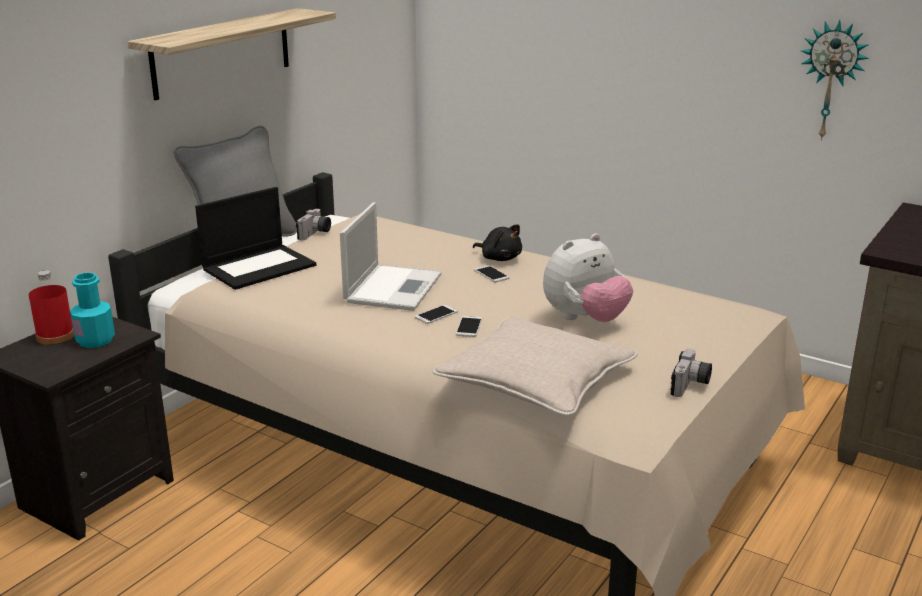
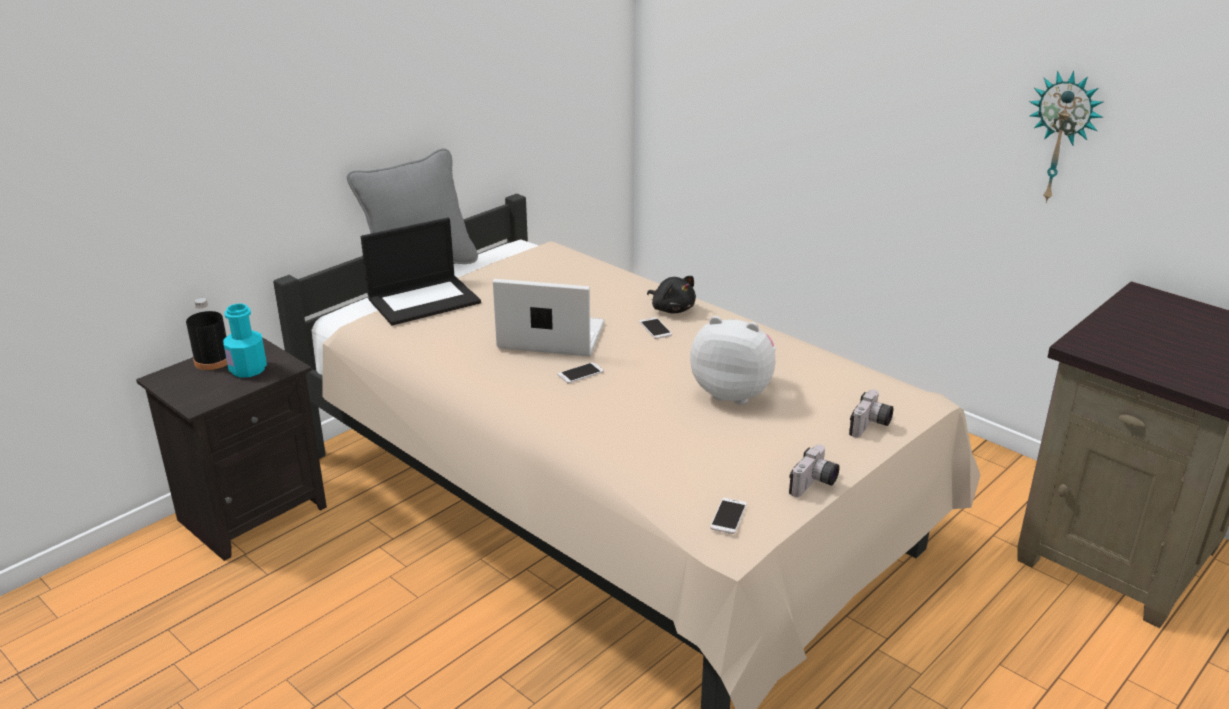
camera: 10 degrees right, 5 degrees up
red bottle [29,270,74,345] -> black bottle [186,298,227,370]
shelf [128,8,336,100] -> none
camera [296,209,331,240] -> camera moved to [849,389,893,438]
laptop [340,202,441,311] -> laptop turned 105 degrees counterclockwise [493,279,604,357]
beige pillow [432,317,638,416] -> none
phone [456,316,482,337] -> phone moved to [710,498,747,534]
plush toy [543,234,633,322] -> plush toy turned 135 degrees counterclockwise [690,316,776,405]

